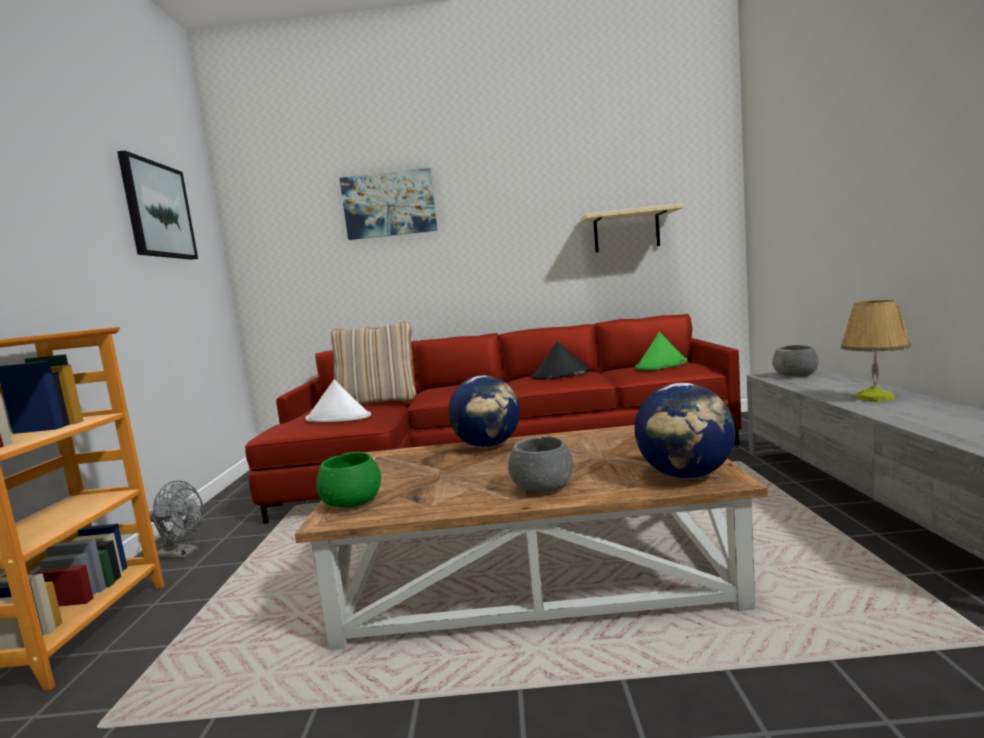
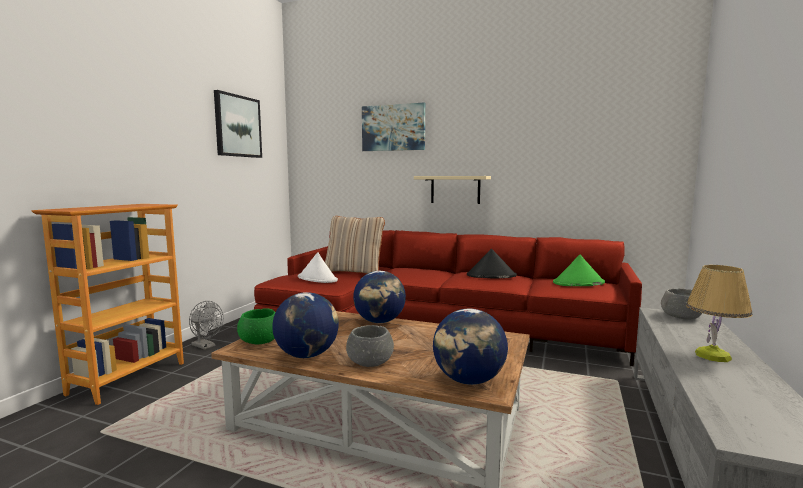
camera: 20 degrees right, 0 degrees up
beige shelf [580,203,683,253] -> beige shelf moved to [414,176,491,204]
none -> globe [272,292,339,358]

